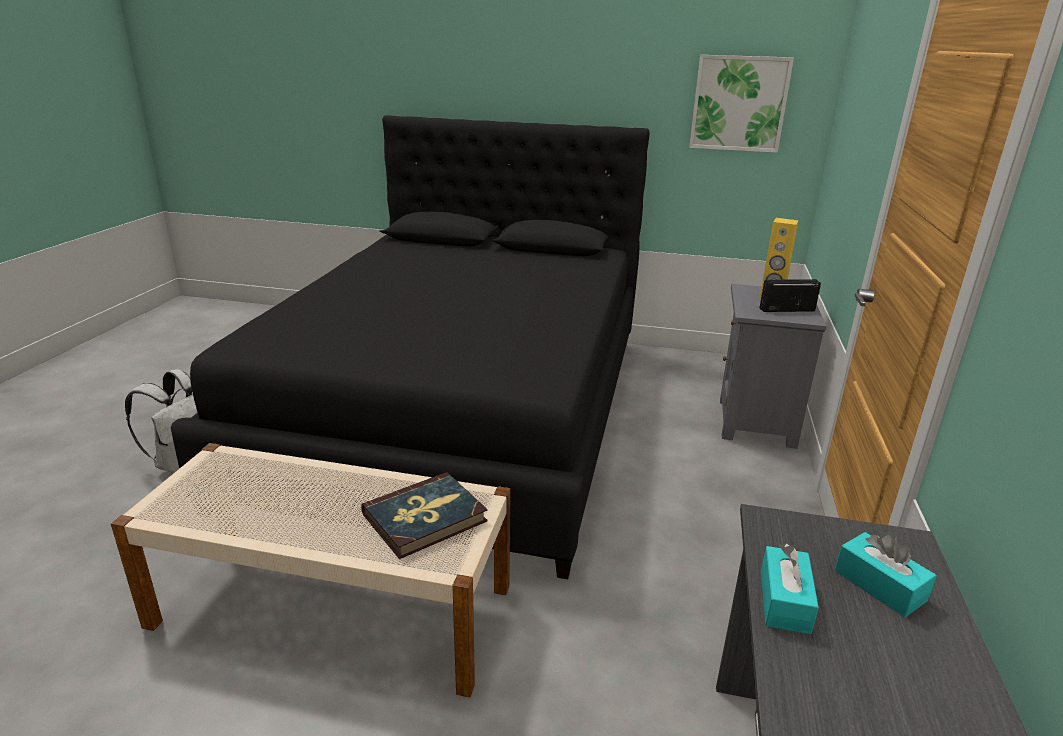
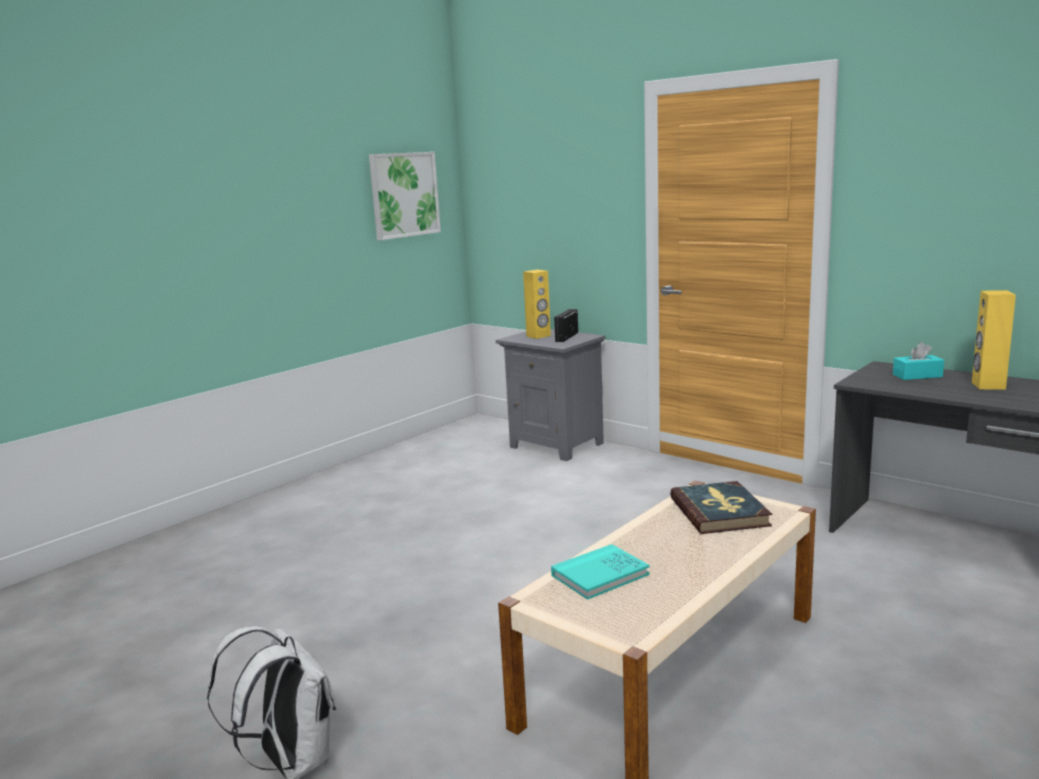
camera: 60 degrees left, 10 degrees down
black bed [171,115,650,579] -> none
turquoise tissue box [761,543,819,634] -> none
none -> turquoise book [551,544,650,600]
none -> yellow speaker [972,290,1016,390]

